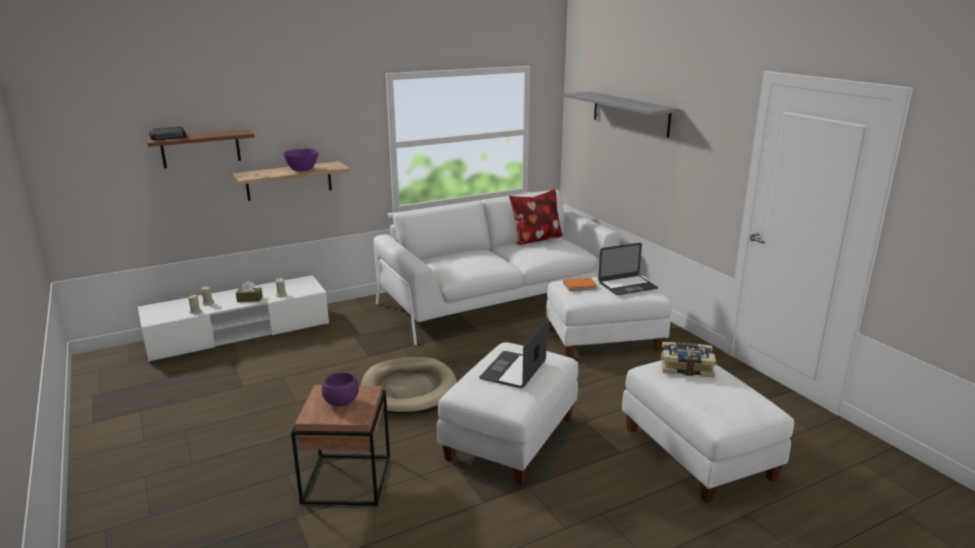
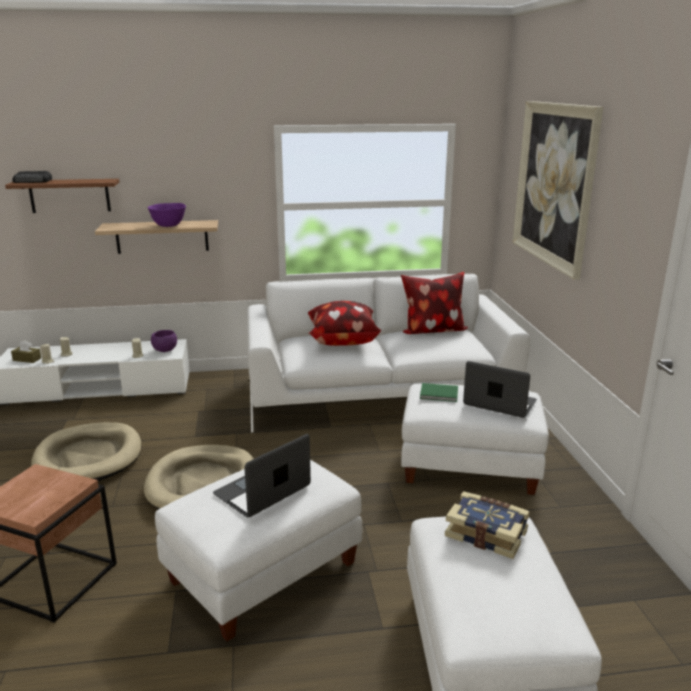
camera: 20 degrees right, 0 degrees up
brown tissue box [236,281,263,302] -> brown tissue box moved to [11,340,41,363]
purple bowl [322,372,359,406] -> purple bowl moved to [151,330,177,352]
orange book [563,278,597,291] -> green book [420,383,458,402]
grey shelf [564,91,680,138] -> picture [512,101,603,280]
laptop [598,243,658,295] -> laptop turned 150 degrees counterclockwise [463,361,537,418]
none -> beige dog bed [31,422,142,481]
none -> pillow [308,301,381,346]

